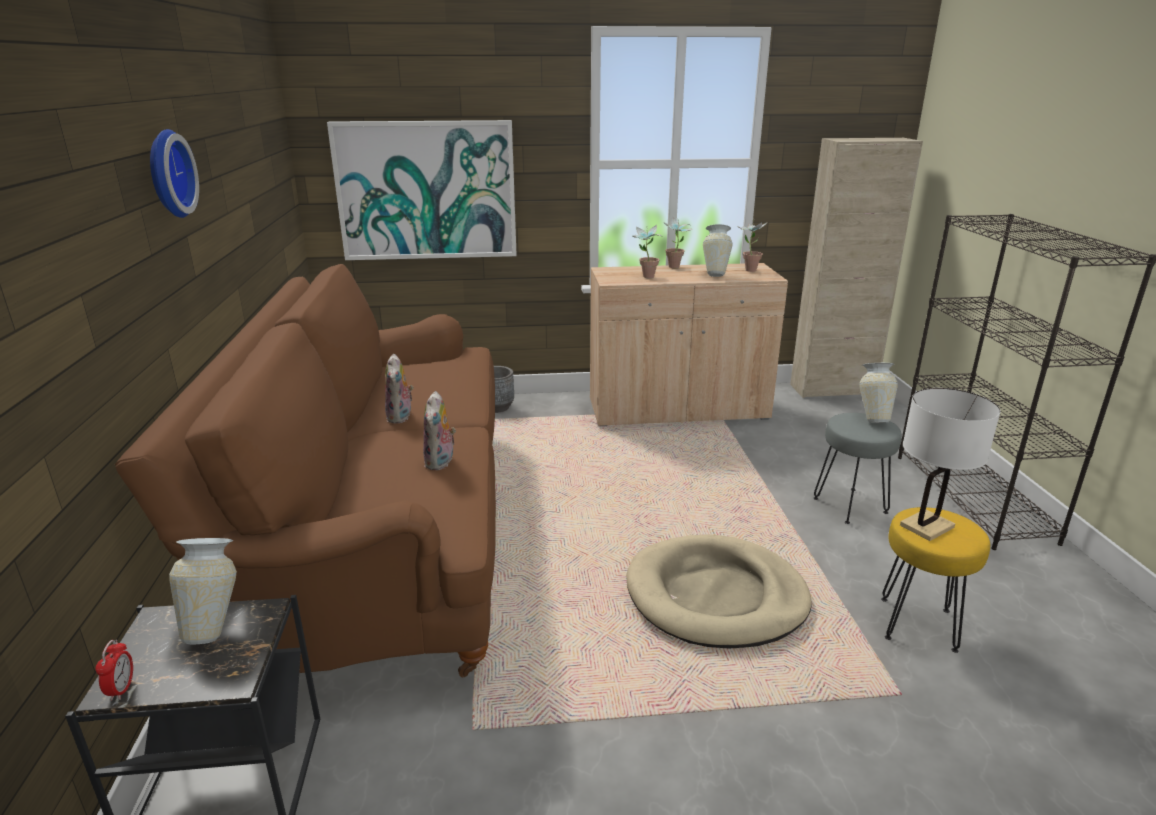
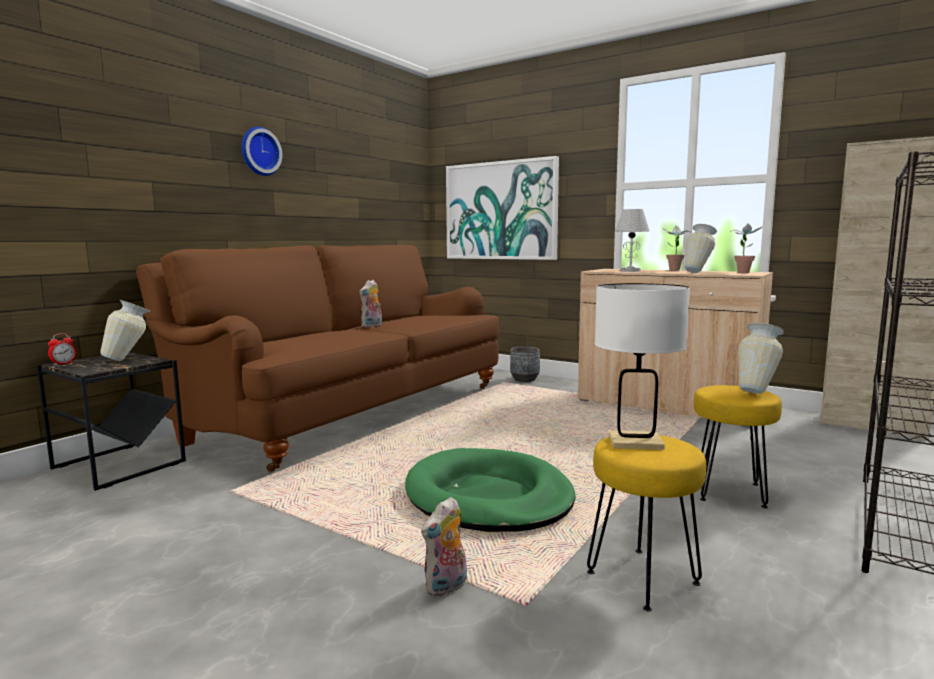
camera: 40 degrees right, 15 degrees down
plush toy [423,391,456,470] -> plush toy moved to [421,497,467,597]
beige dog bed [626,534,812,649] -> green dog bed [405,448,575,532]
potted plant [632,224,661,278] -> white table lamp [615,209,650,272]
grey stool [814,413,902,524] -> yellow stool [694,385,782,508]

